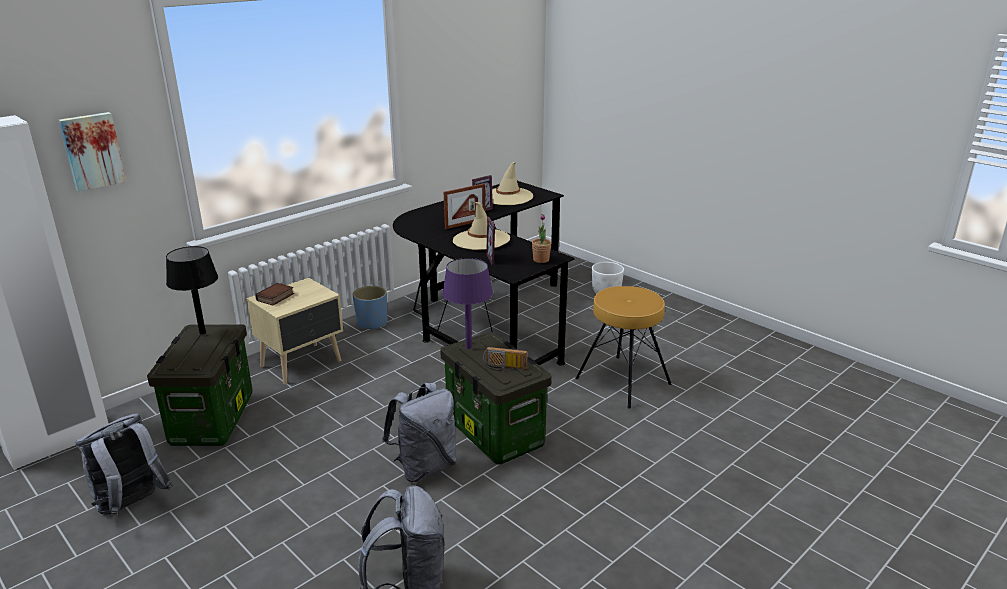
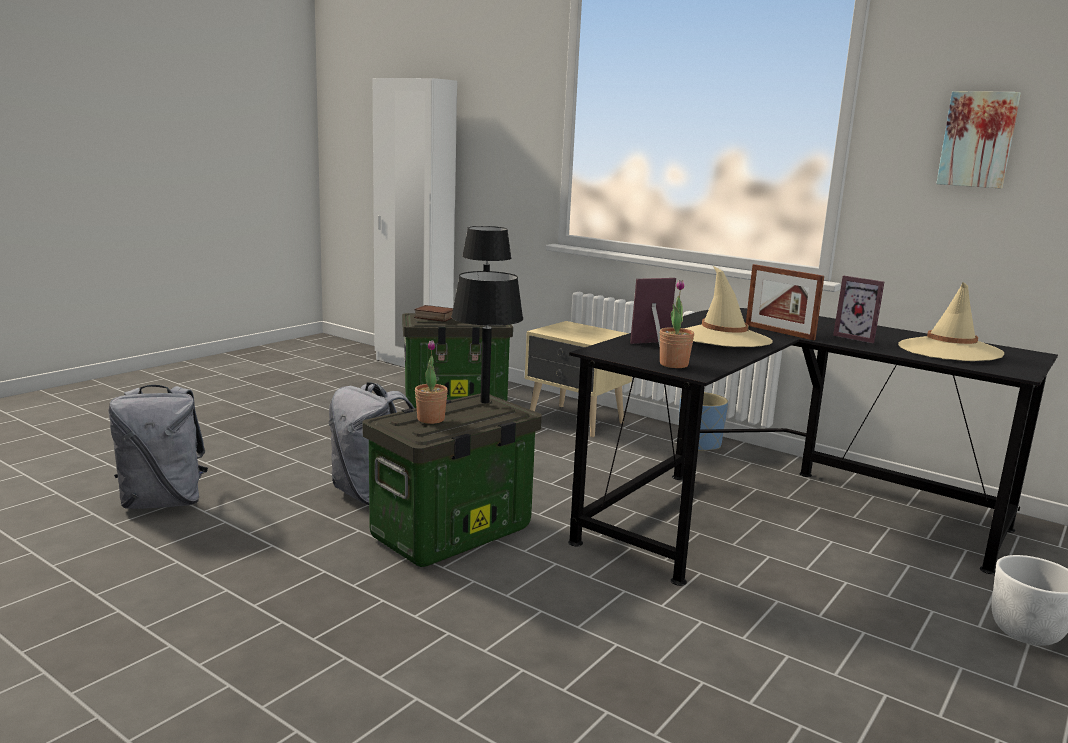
camera: 80 degrees right, 10 degrees down
picture [59,112,127,192] -> picture moved to [936,91,1021,189]
grey backpack [75,413,173,516] -> none
book [256,283,294,305] -> book moved to [414,305,453,322]
purple table lamp [442,258,493,349] -> black table lamp [451,271,523,403]
radio [483,347,528,371] -> potted plant [415,340,448,424]
brown stool [575,286,672,409] -> none

